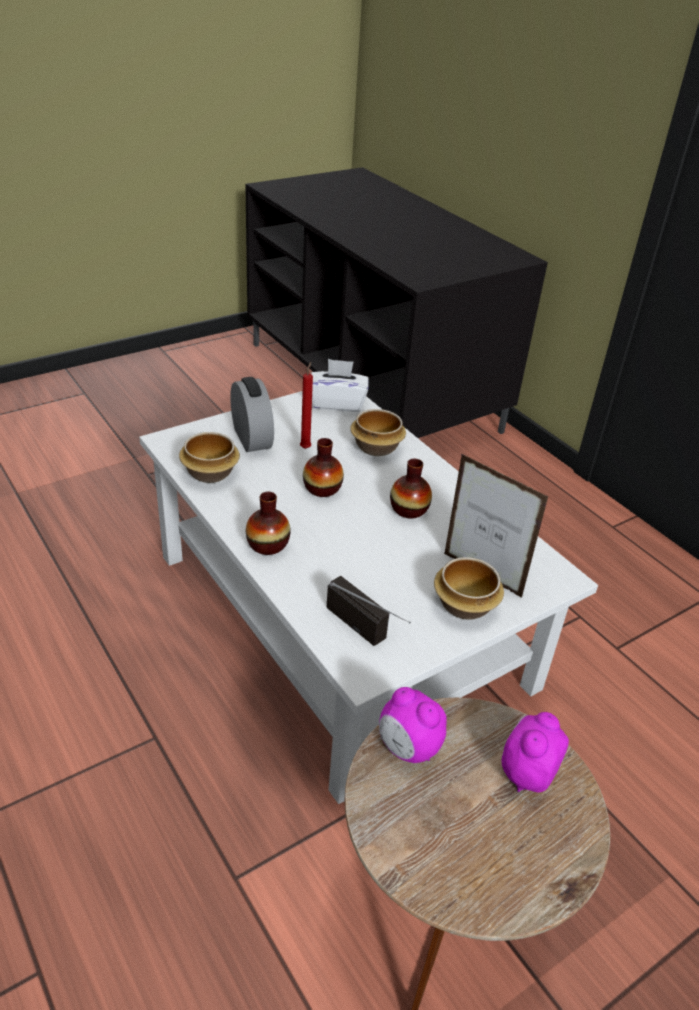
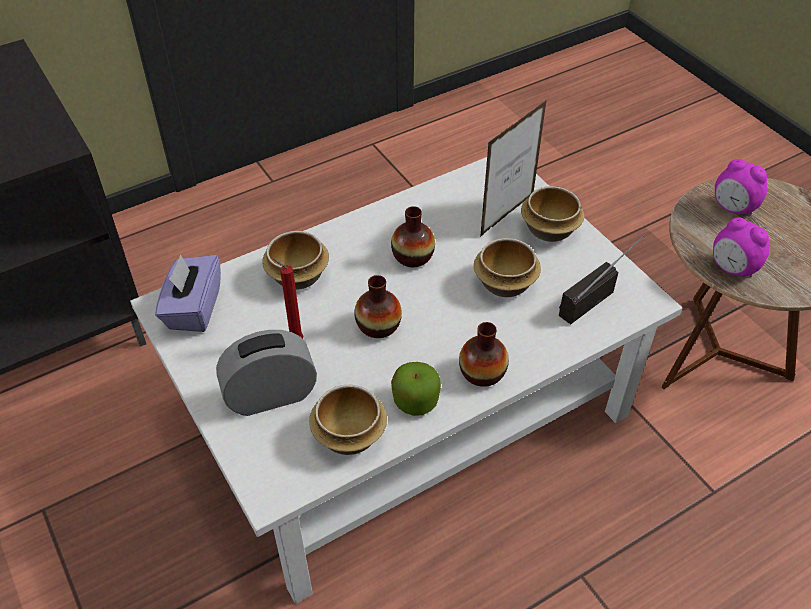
camera: 85 degrees left, 10 degrees up
white tissue box [311,359,369,412] -> purple tissue box [155,254,221,332]
alarm clock [379,687,447,763] -> alarm clock turned 90 degrees clockwise [713,217,770,277]
none -> apple [391,362,441,416]
none -> bowl [474,238,541,297]

